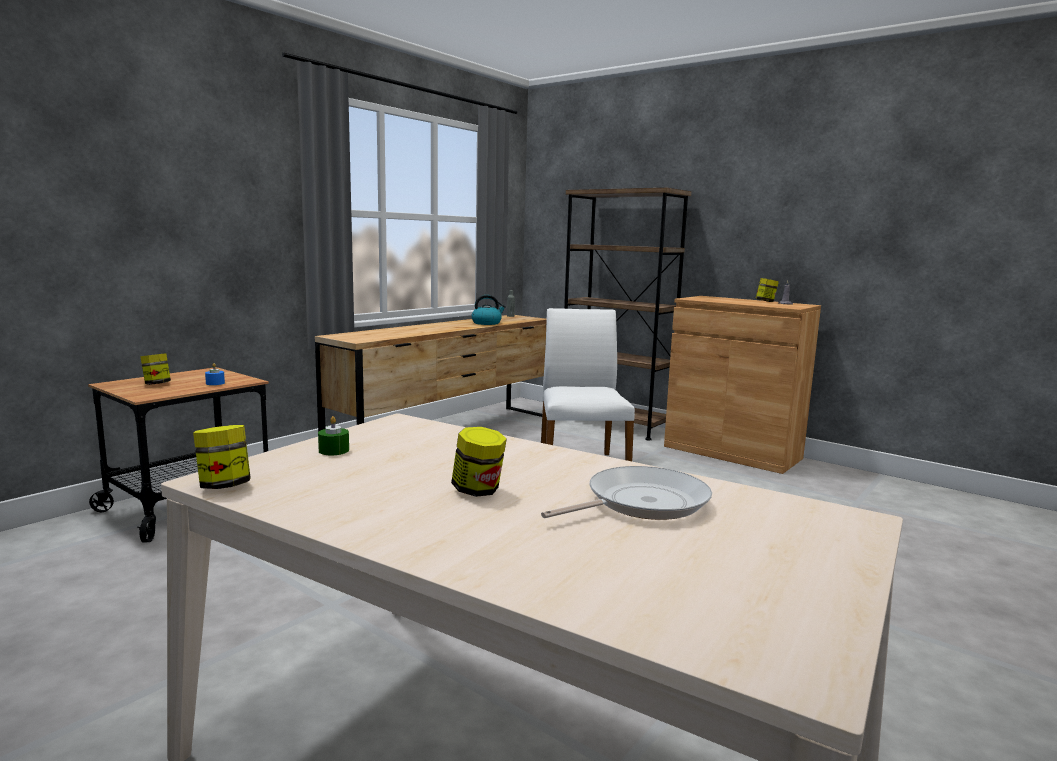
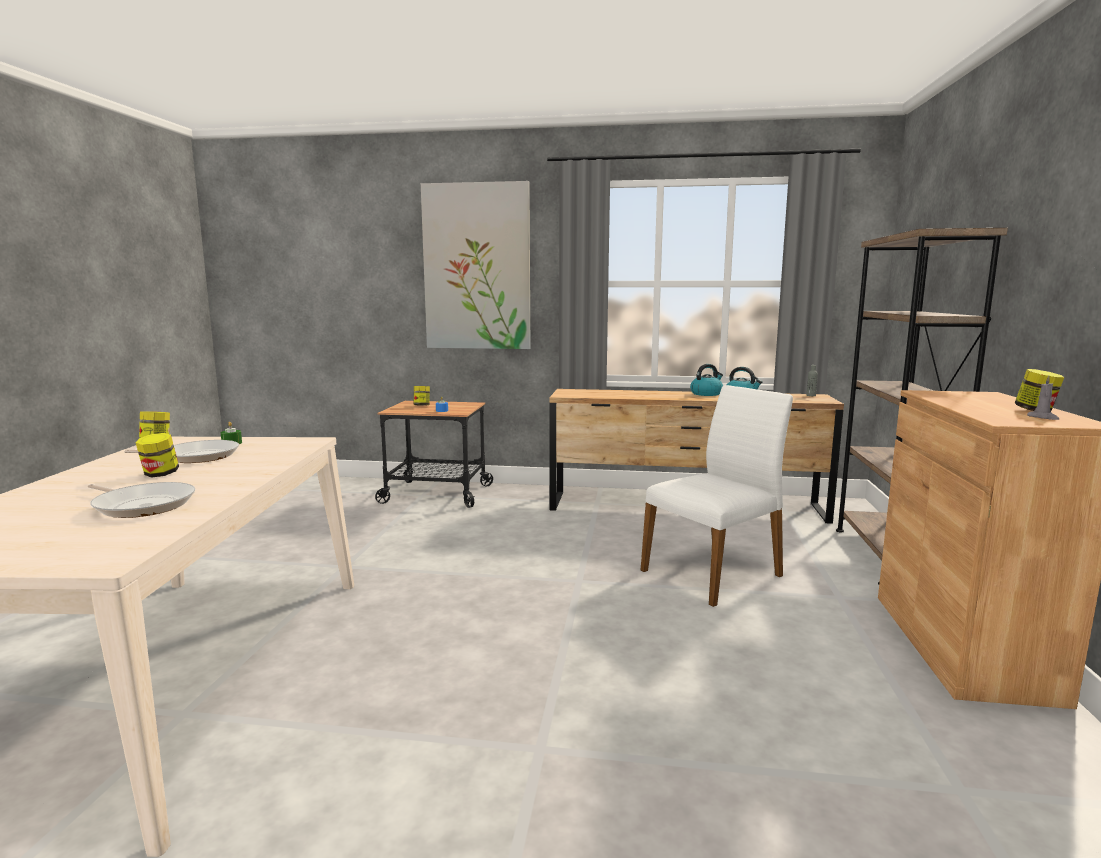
camera: 60 degrees right, 0 degrees up
none -> frying pan [124,440,239,463]
none -> picture [421,181,530,349]
none -> kettle [690,364,723,396]

